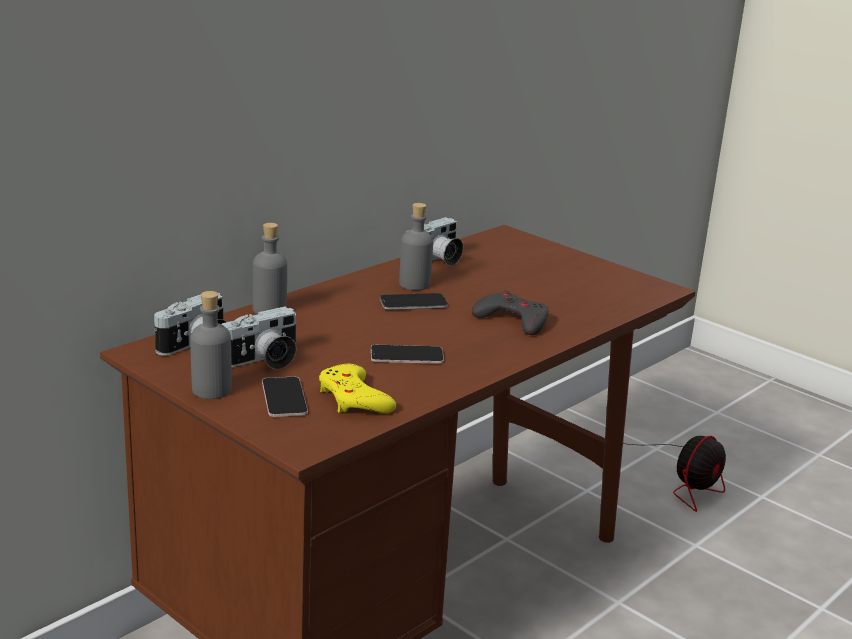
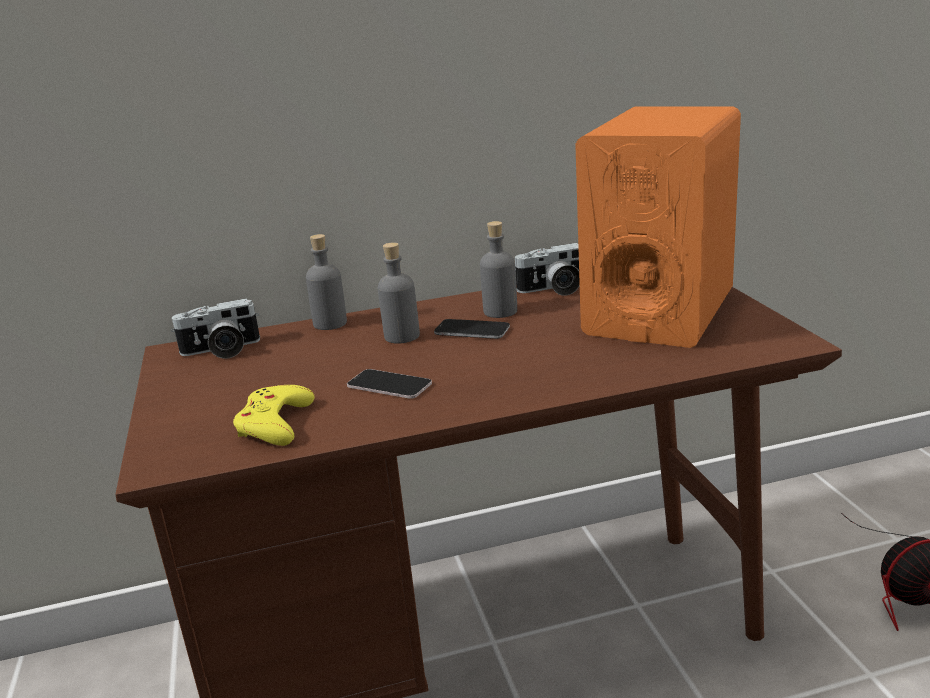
camera: 35 degrees right, 0 degrees up
grey bottle [190,291,232,399] -> grey bottle moved to [378,242,420,344]
camera [221,306,297,370] -> none
phone [262,377,308,417] -> none
grey game controller [472,290,549,335] -> none
none -> orange speaker [575,106,741,348]

